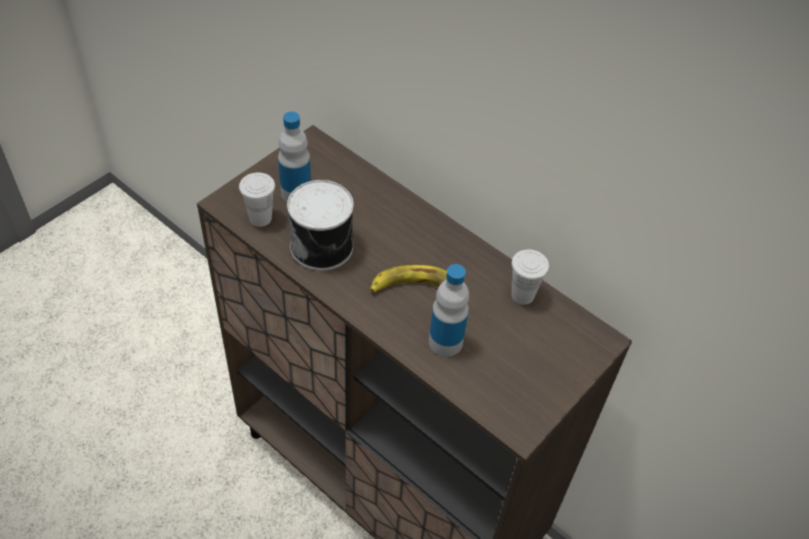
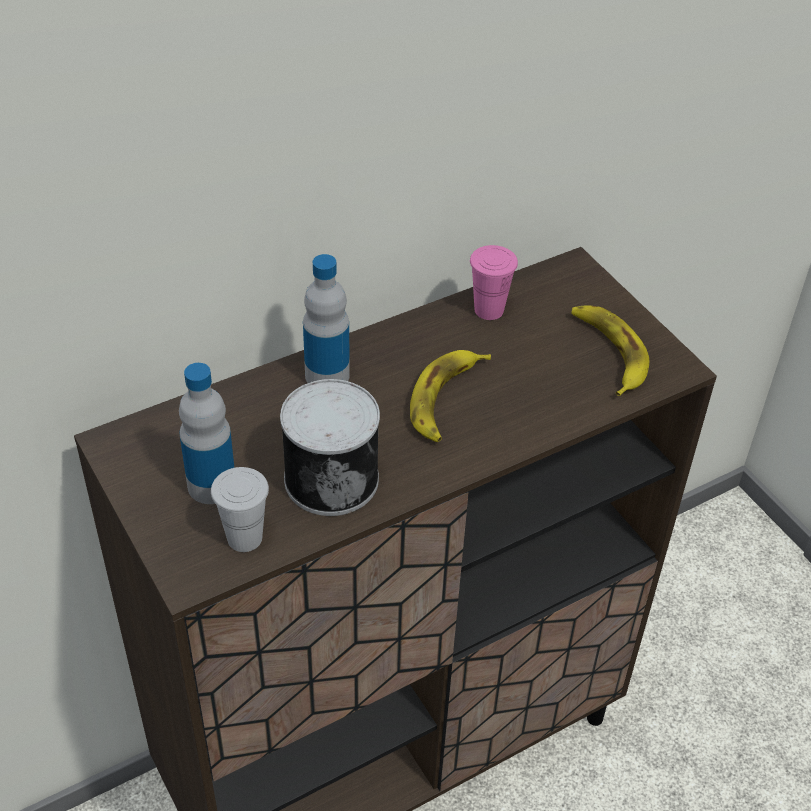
camera: 70 degrees left, 5 degrees down
bottle [429,264,469,357] -> bottle moved to [303,254,350,383]
white cup [511,249,549,305] -> pink cup [470,245,518,320]
none -> banana [571,306,649,396]

